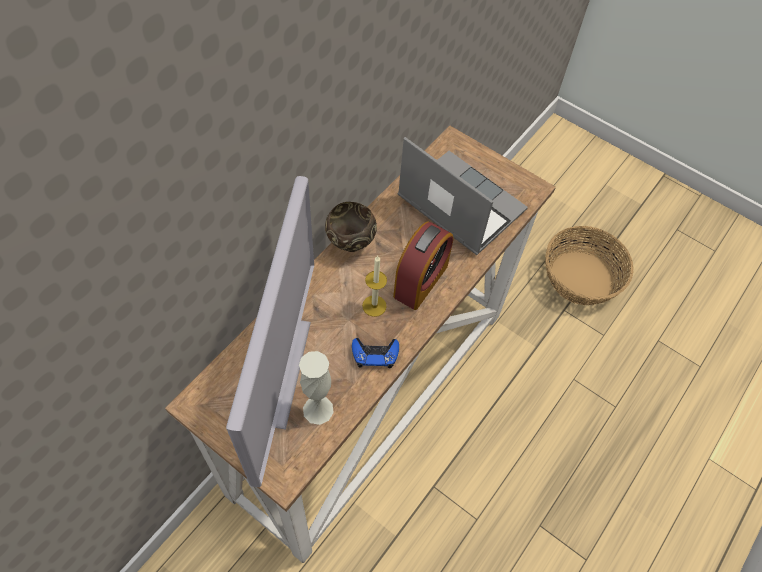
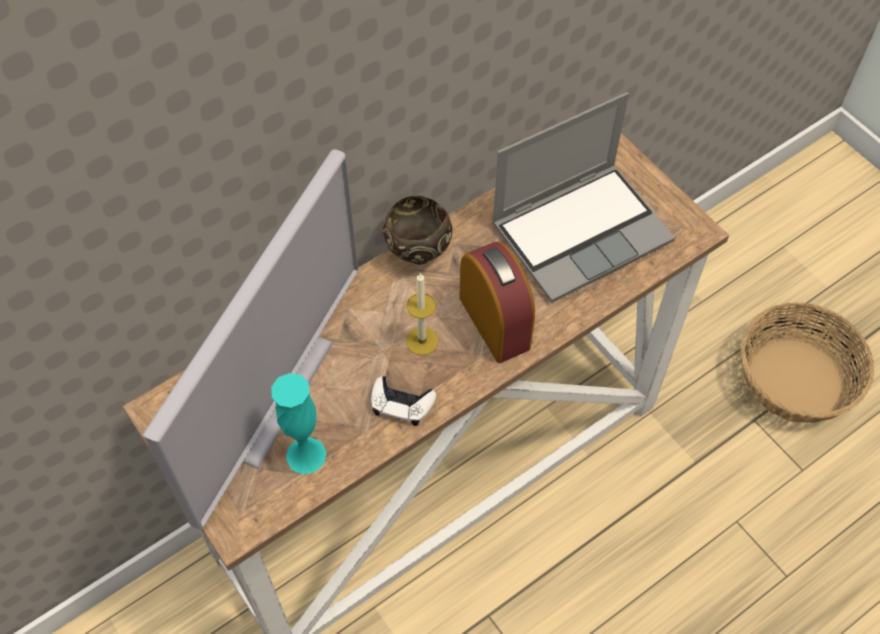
camera: 20 degrees right, 0 degrees up
white vase [299,351,334,425] -> turquoise vase [271,373,327,474]
blue game controller [352,338,399,368] -> white game controller [371,376,436,426]
alarm clock [393,222,454,310] -> alarm clock turned 75 degrees counterclockwise [459,242,535,363]
laptop [398,137,528,255] -> laptop turned 90 degrees clockwise [492,92,675,303]

